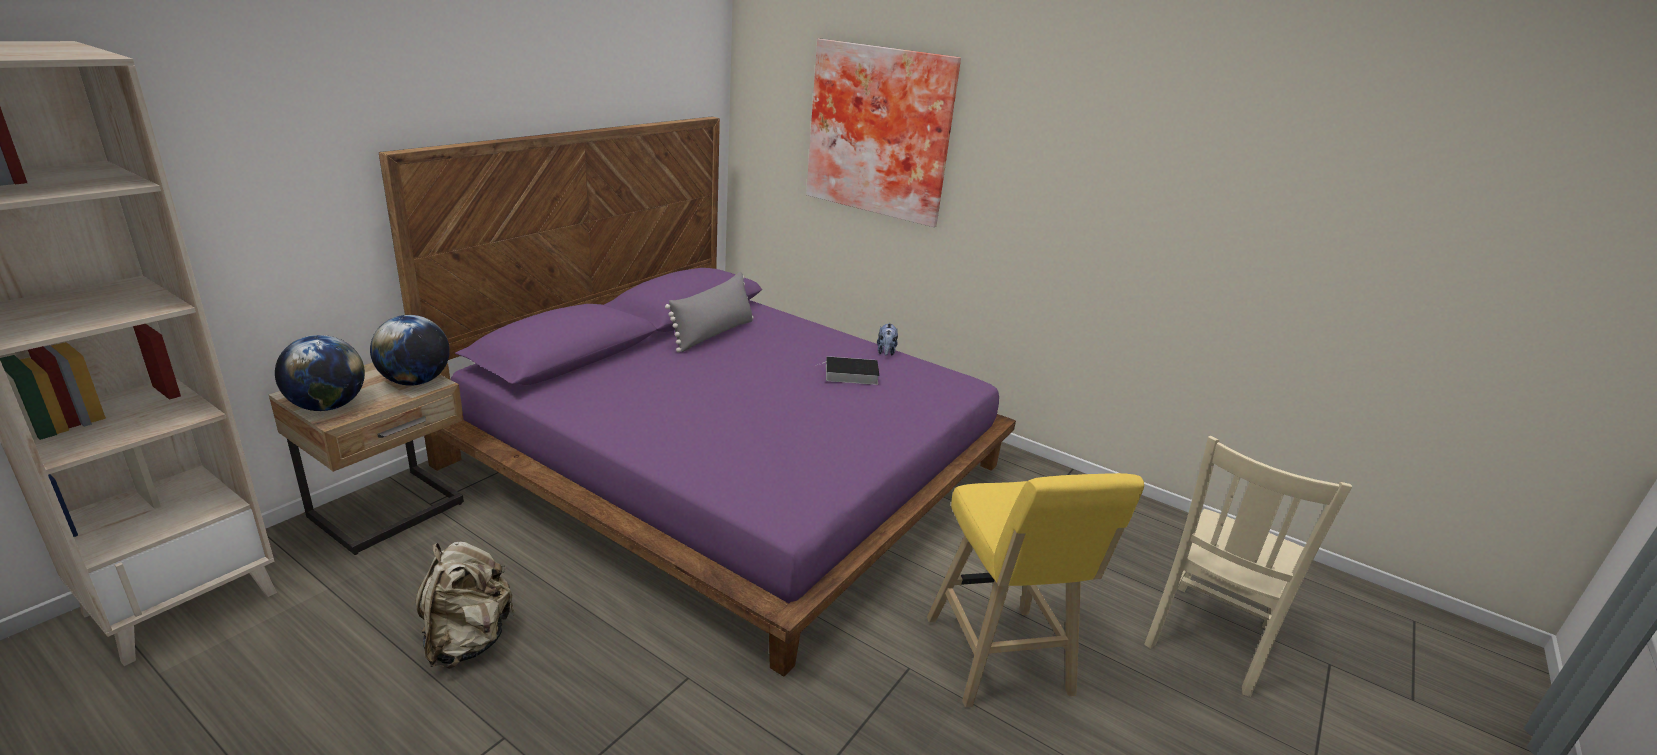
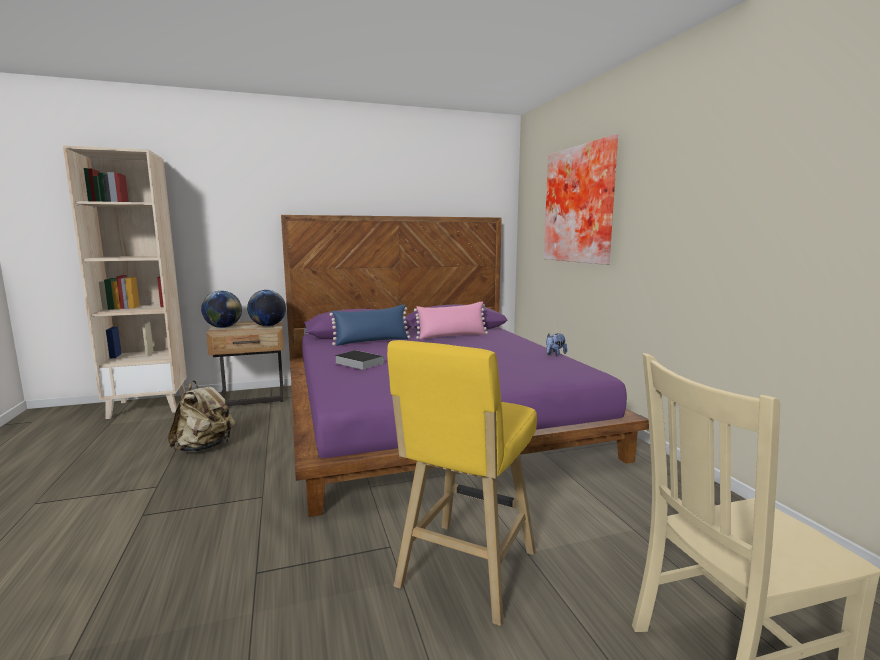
camera: 40 degrees right, 15 degrees down
grey pillow [665,272,753,352] -> pink pillow [414,301,488,340]
book [817,356,880,385] -> book moved to [334,350,384,370]
none -> blue pillow [329,304,410,346]

